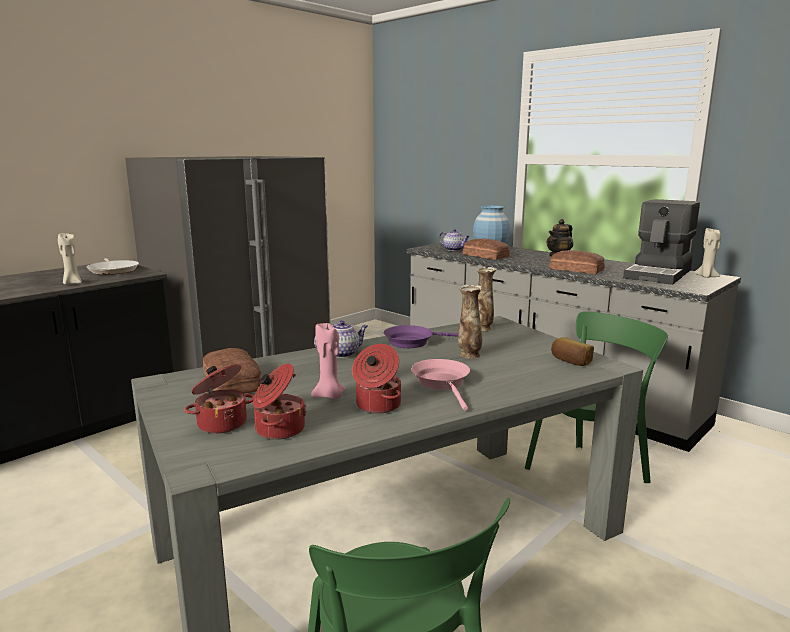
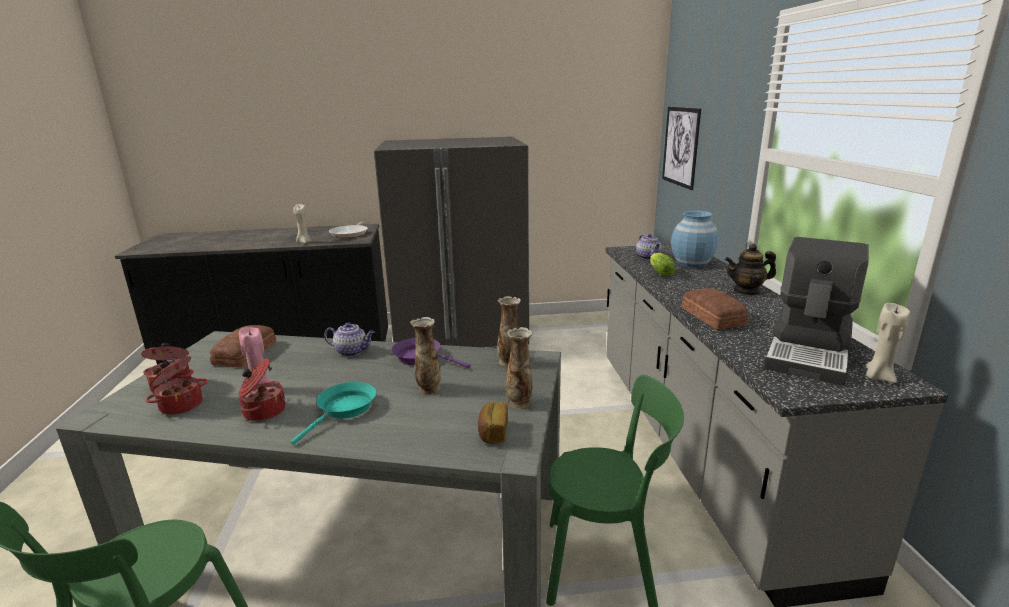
camera: 40 degrees right, 5 degrees up
pink frying pan [411,359,470,410] -> turquoise frying pan [291,382,376,445]
bread [463,239,510,259] -> lettuce [650,253,675,277]
coffee machine [623,199,700,285] -> coffee machine turned 45 degrees counterclockwise [764,237,869,386]
none -> vase [506,327,533,409]
none -> picture [662,107,701,190]

